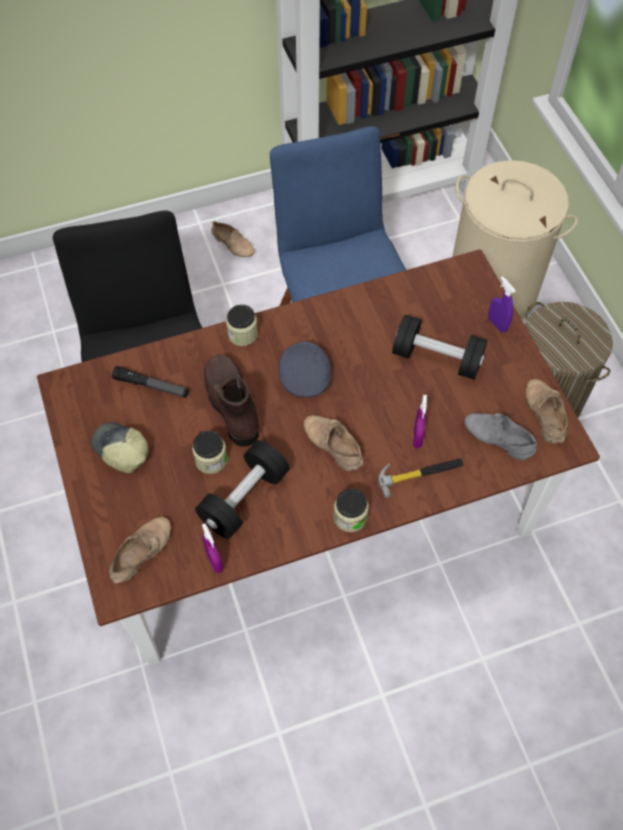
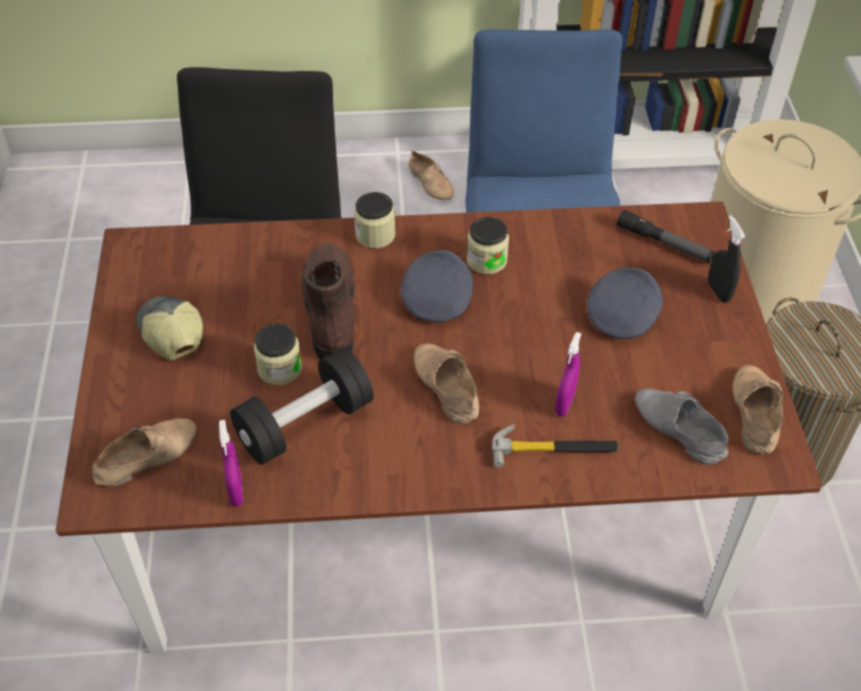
camera: 15 degrees right, 10 degrees down
flashlight [112,366,189,398] -> flashlight moved to [617,210,715,263]
jar [334,488,369,532] -> jar moved to [467,217,509,274]
black dumbbell [392,315,487,380] -> grey cap [586,268,663,339]
purple spray bottle [488,276,516,333] -> black spray bottle [708,215,746,303]

